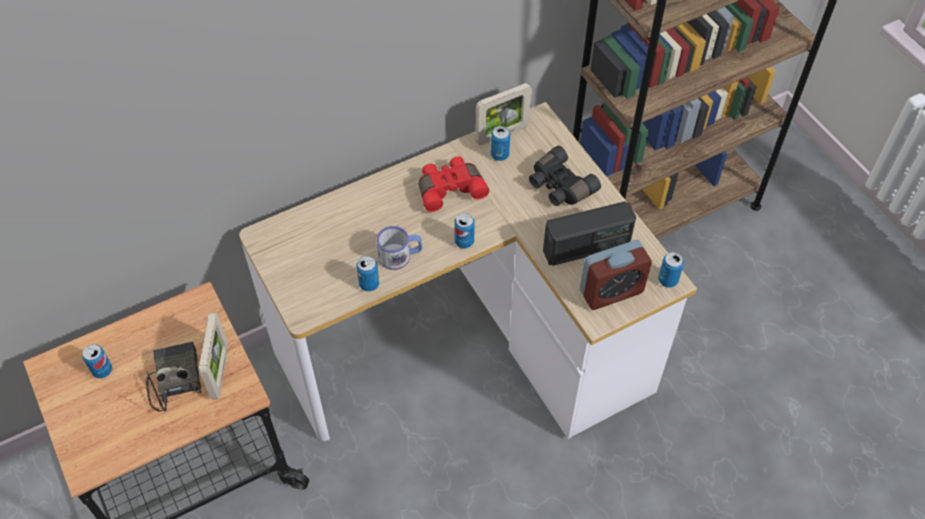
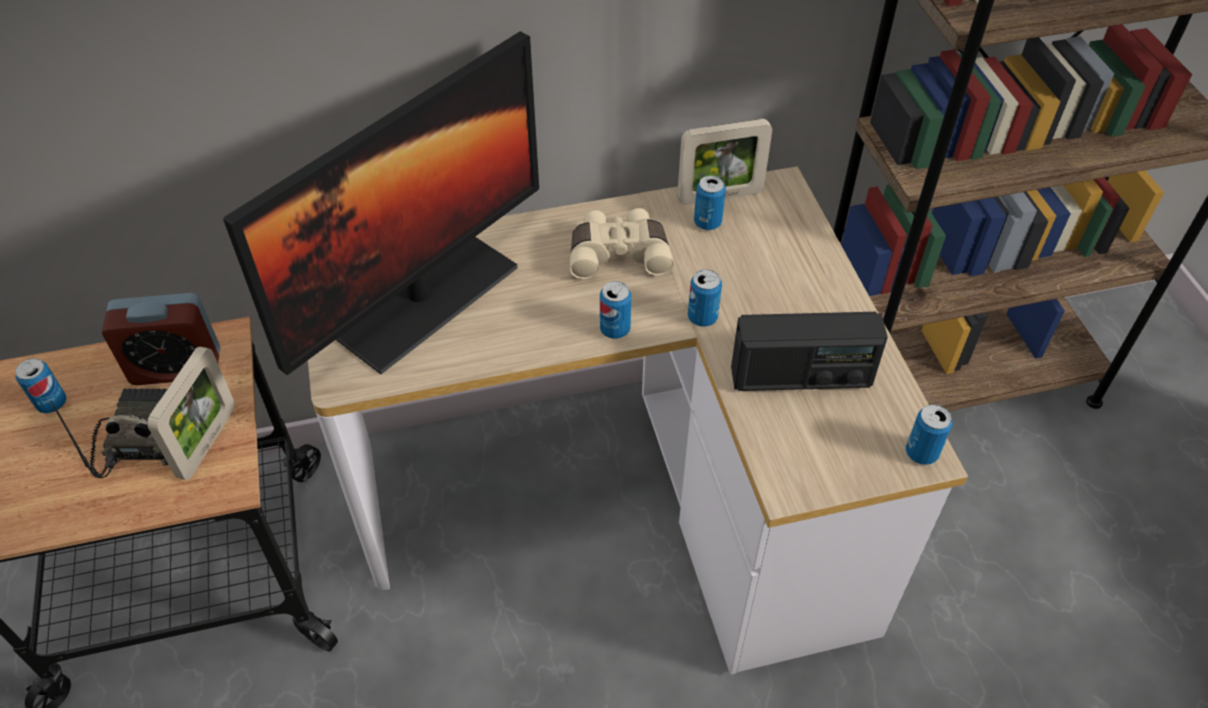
camera: 15 degrees right, 5 degrees down
can [357,256,379,291] -> can moved to [688,269,722,327]
mug [377,226,422,270] -> none
red binoculars [418,156,489,212] -> beige binoculars [570,208,673,279]
black binoculars [529,146,601,206] -> none
alarm clock [580,240,652,310] -> alarm clock moved to [102,293,220,385]
none -> monitor [223,31,539,375]

